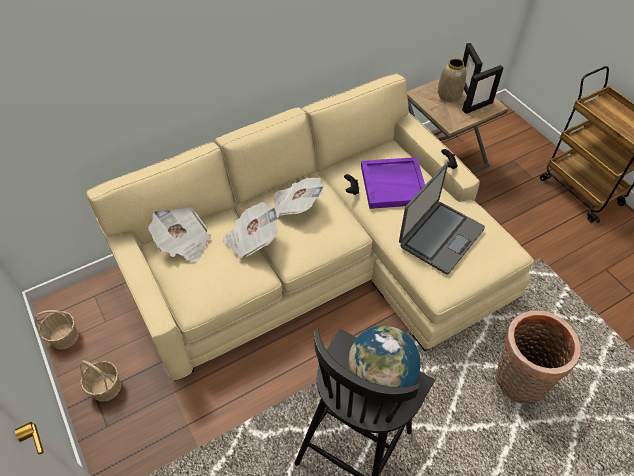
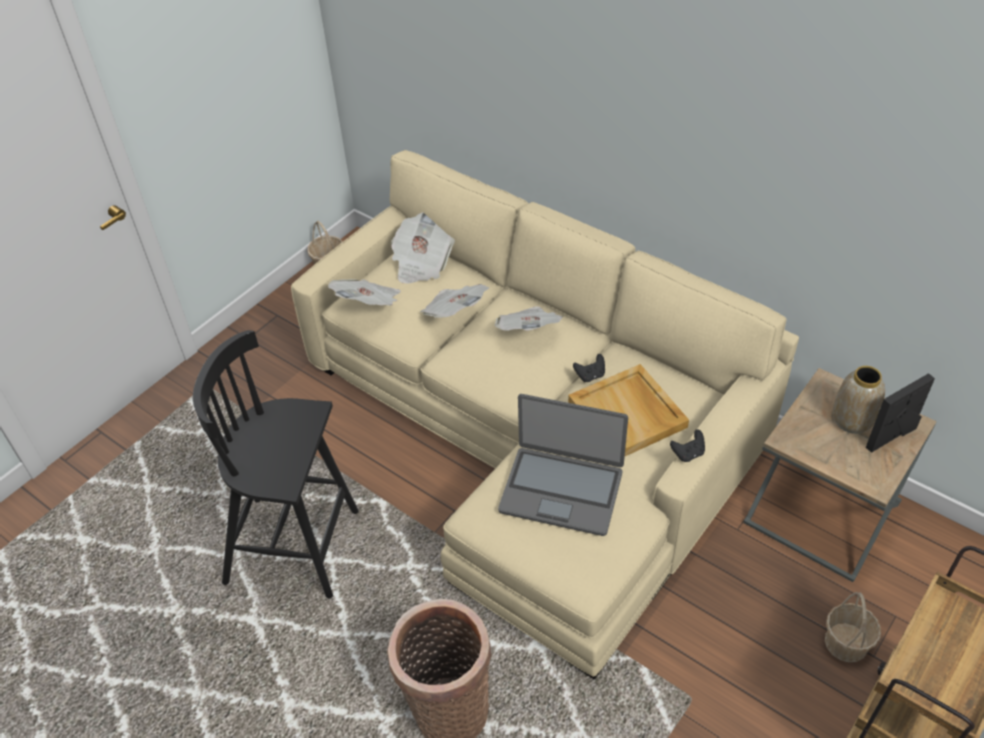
camera: 70 degrees right, 5 degrees down
basket [80,360,121,402] -> basket moved to [825,592,881,662]
globe [348,326,420,387] -> none
purple tray [361,157,425,209] -> beige tray [568,364,689,456]
picture frame [462,65,504,114] -> none
none -> newspaper [328,279,401,306]

